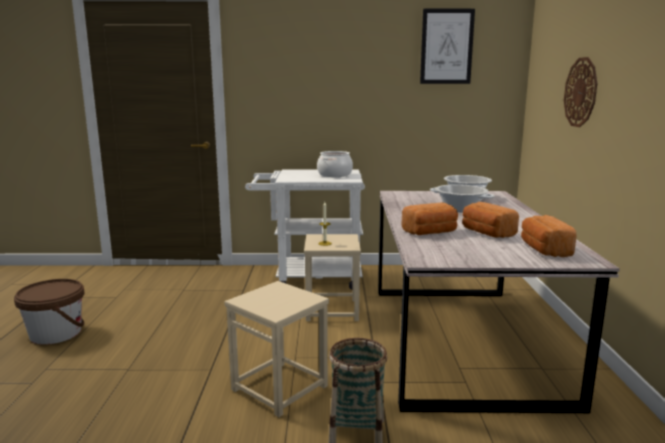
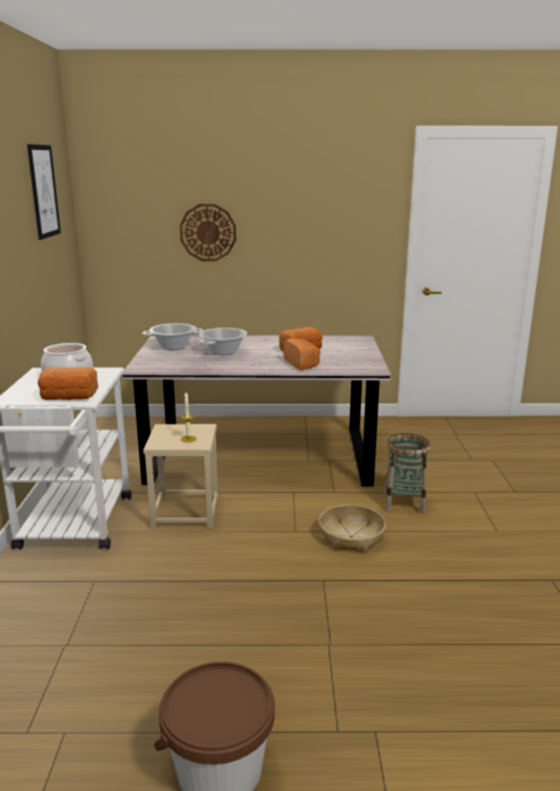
camera: 90 degrees left, 5 degrees up
beige stool [224,281,329,417] -> basket [319,504,386,553]
bread [521,215,577,257] -> bread moved to [38,367,98,400]

